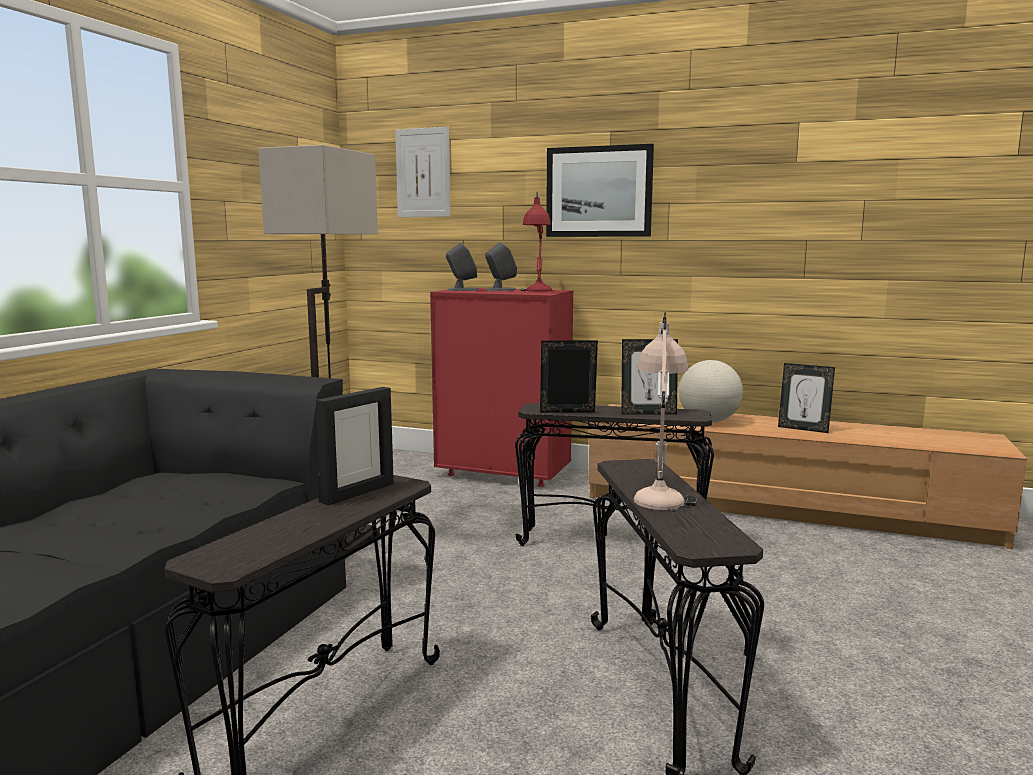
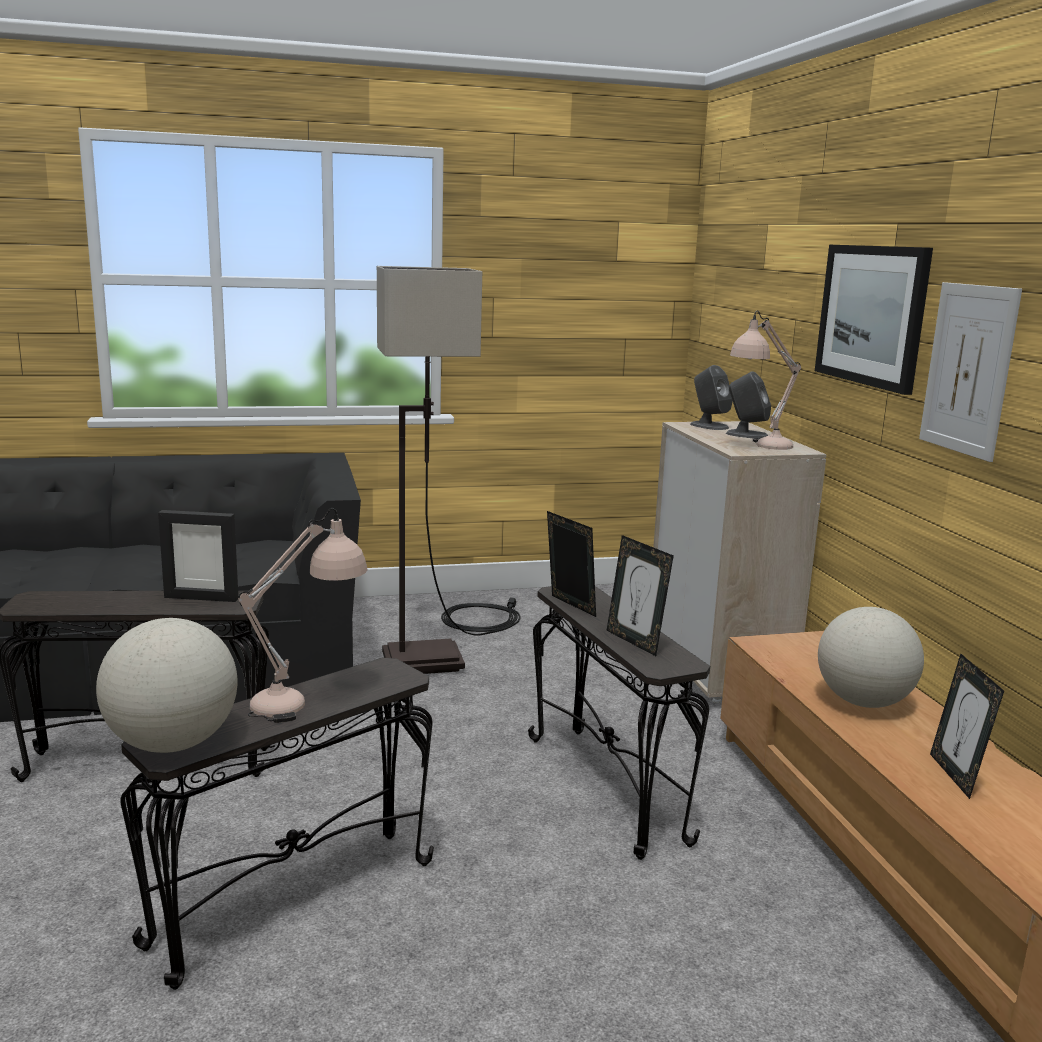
camera: 55 degrees right, 5 degrees up
picture [395,127,450,217] -> picture moved to [919,282,1022,462]
red cabinet [430,288,574,487] -> beige cabinet [653,421,827,703]
red table lamp [520,191,552,292] -> beige table lamp [730,310,801,450]
none -> globe [96,618,237,753]

